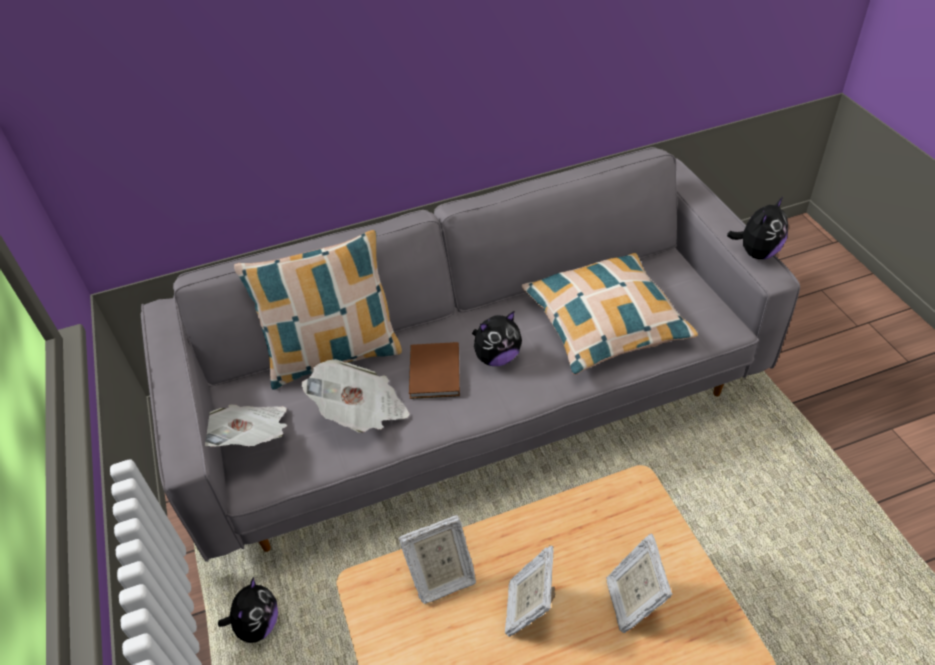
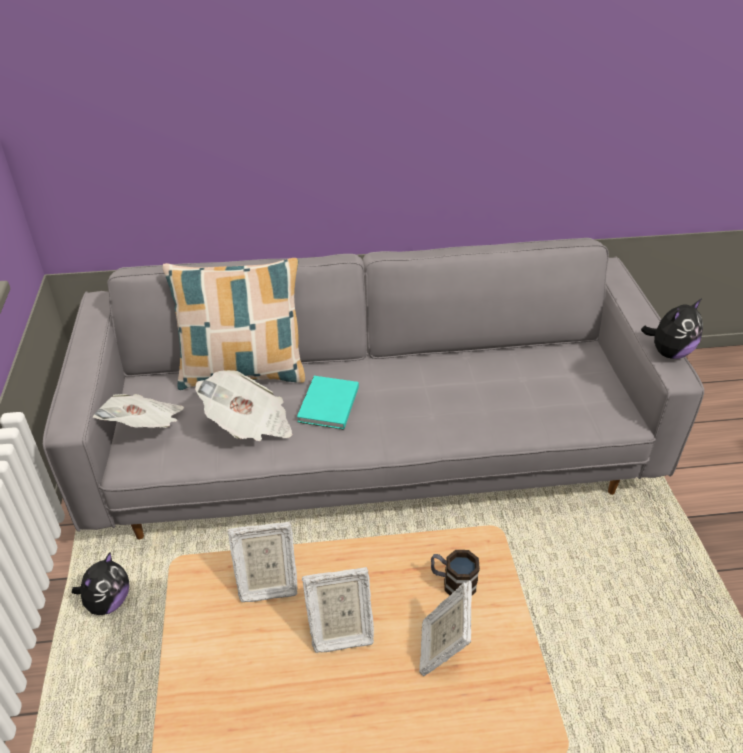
camera: 10 degrees right, 5 degrees down
brown book [409,342,460,399] -> turquoise book [297,376,359,430]
plush toy [472,311,522,366] -> none
picture frame [505,546,555,637] -> picture frame turned 120 degrees counterclockwise [302,567,374,653]
pillow [522,253,698,375] -> none
none -> mug [431,550,480,595]

